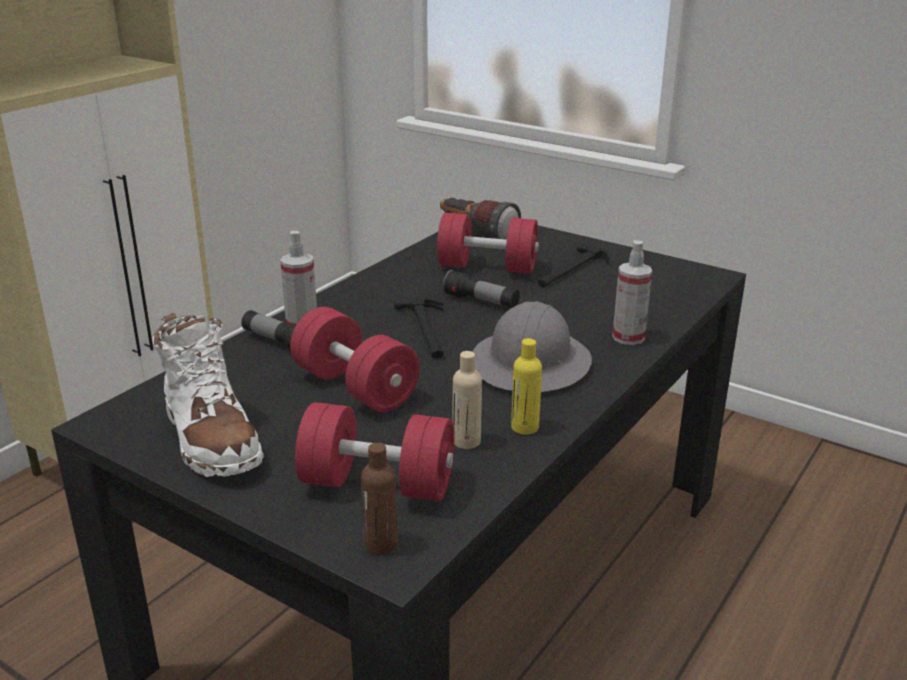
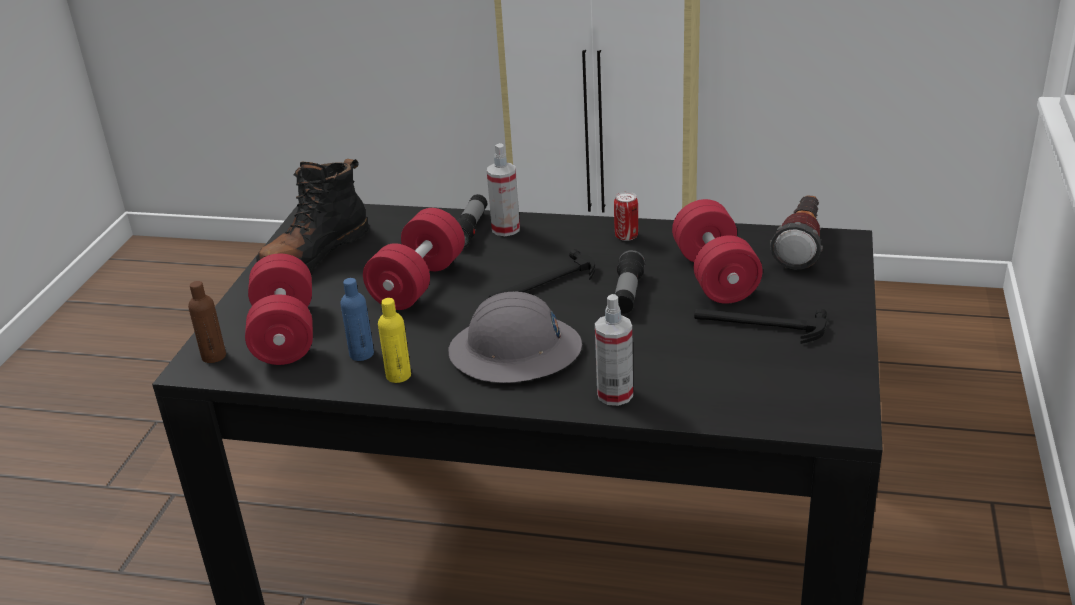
camera: 70 degrees right, 5 degrees up
white boot [152,313,264,477] -> black boot [256,159,369,271]
beige bottle [452,351,482,449] -> blue bottle [340,278,374,361]
none -> can [614,192,638,241]

